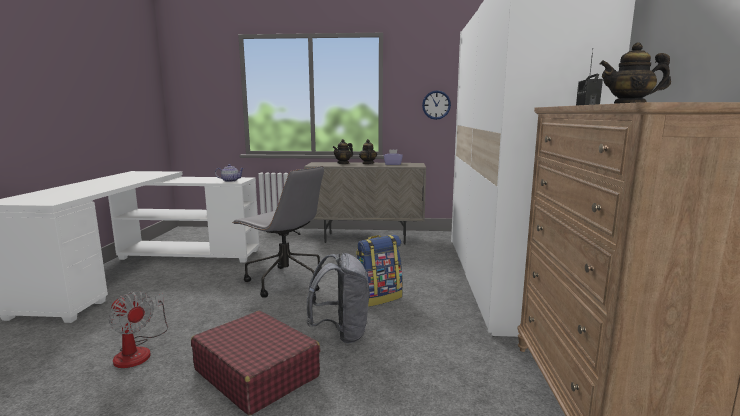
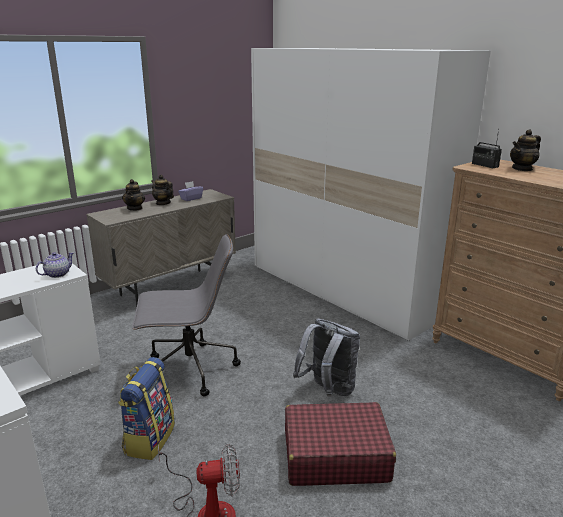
camera: 45 degrees left, 10 degrees up
backpack [356,235,403,307] -> backpack moved to [118,357,175,460]
wall clock [422,90,451,120] -> none

